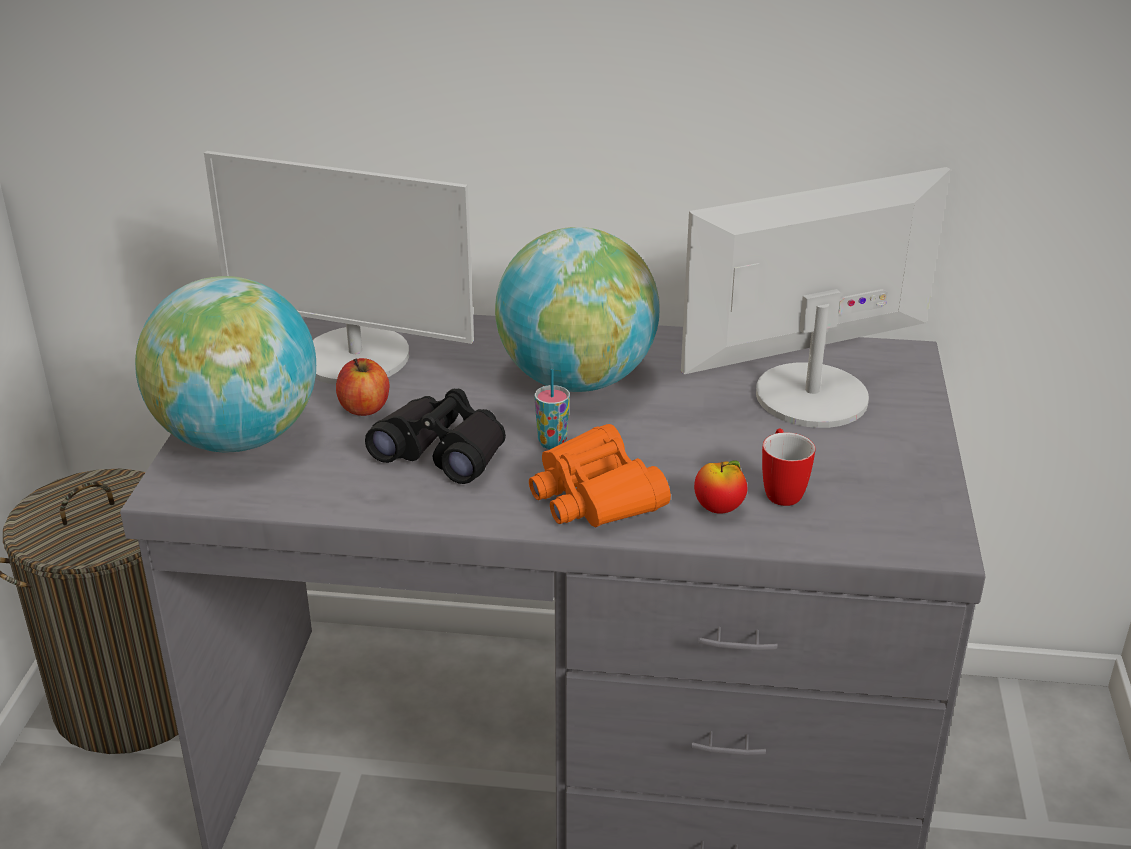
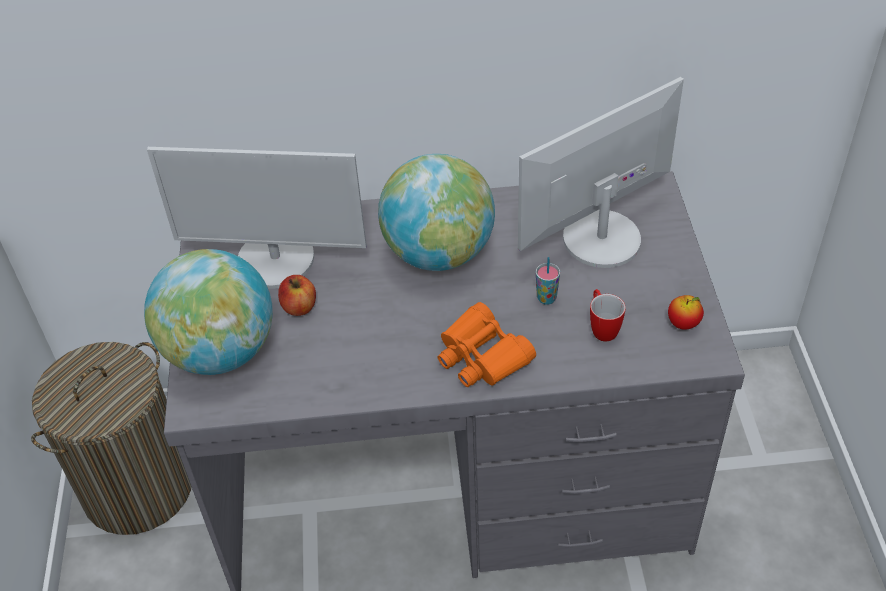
camera: 10 degrees left, 15 degrees up
black binoculars [365,389,506,484] -> none
cup [534,369,570,449] -> cup moved to [536,257,560,305]
apple [694,460,747,514] -> apple moved to [668,295,704,330]

